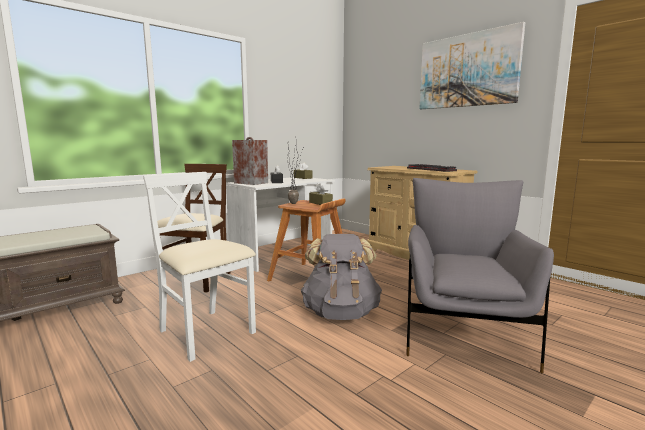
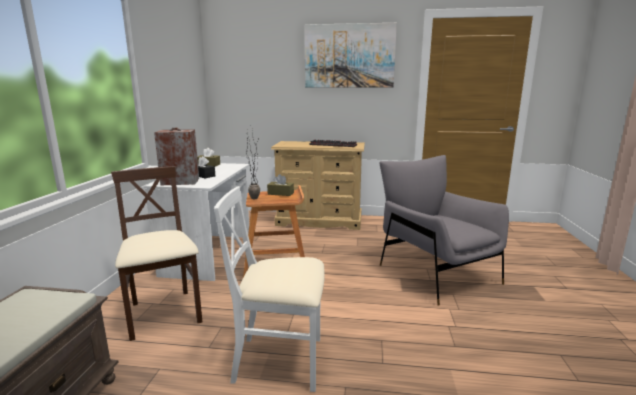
camera: 40 degrees left, 5 degrees up
grey backpack [301,234,382,320] -> none

